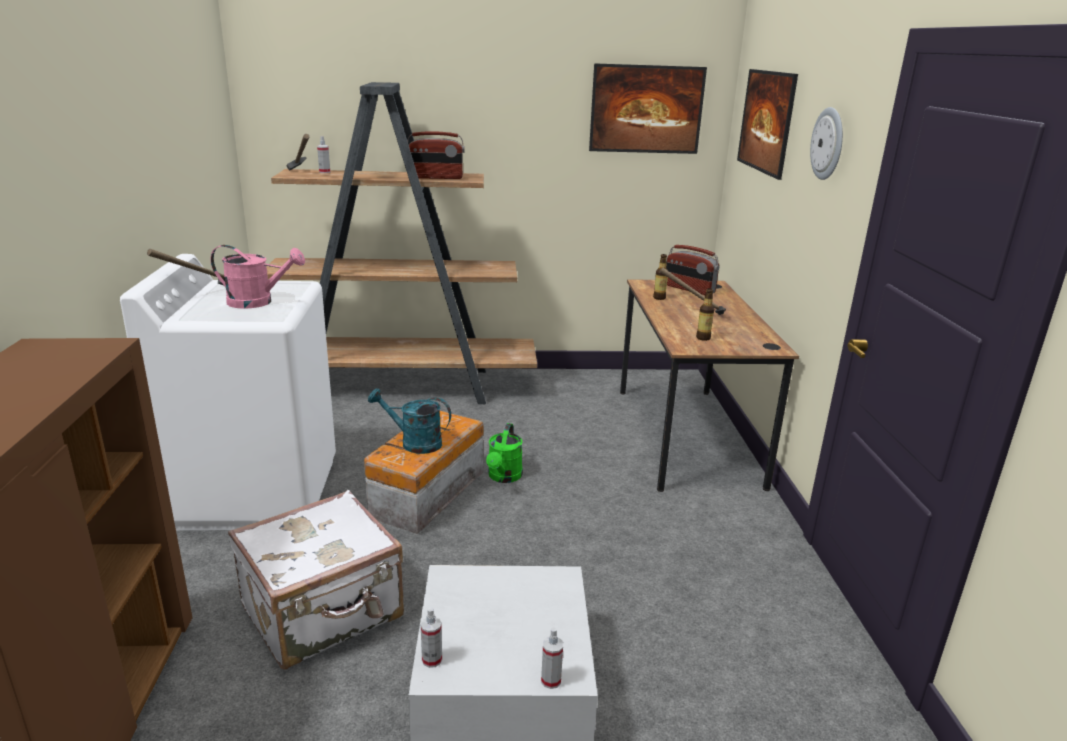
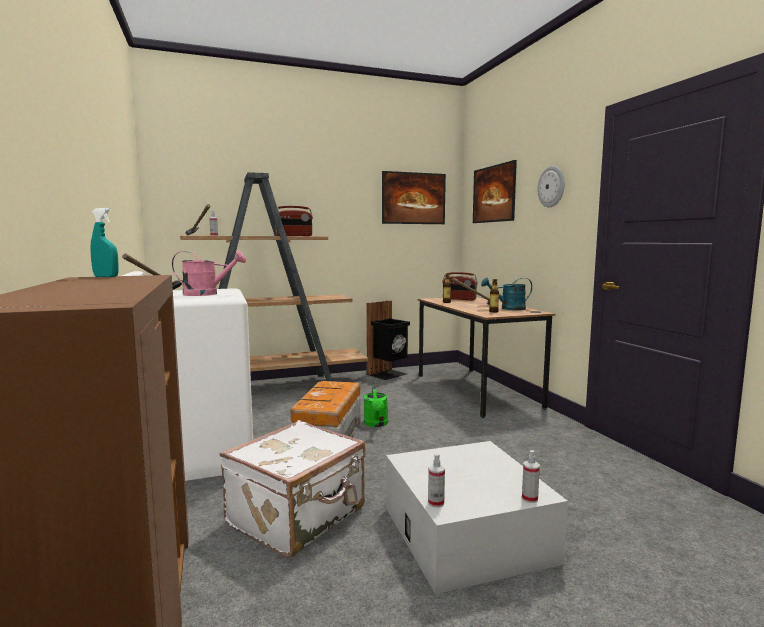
camera: 15 degrees left, 15 degrees down
turquoise watering can [368,388,451,454] -> turquoise watering can moved to [481,277,532,310]
none -> turquoise spray bottle [90,208,119,277]
none -> black trash can [366,300,410,380]

